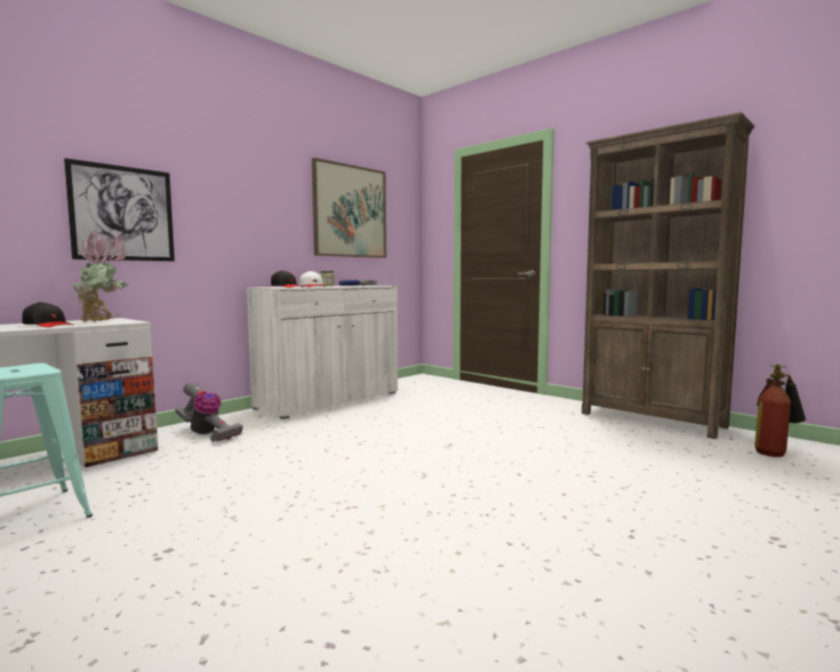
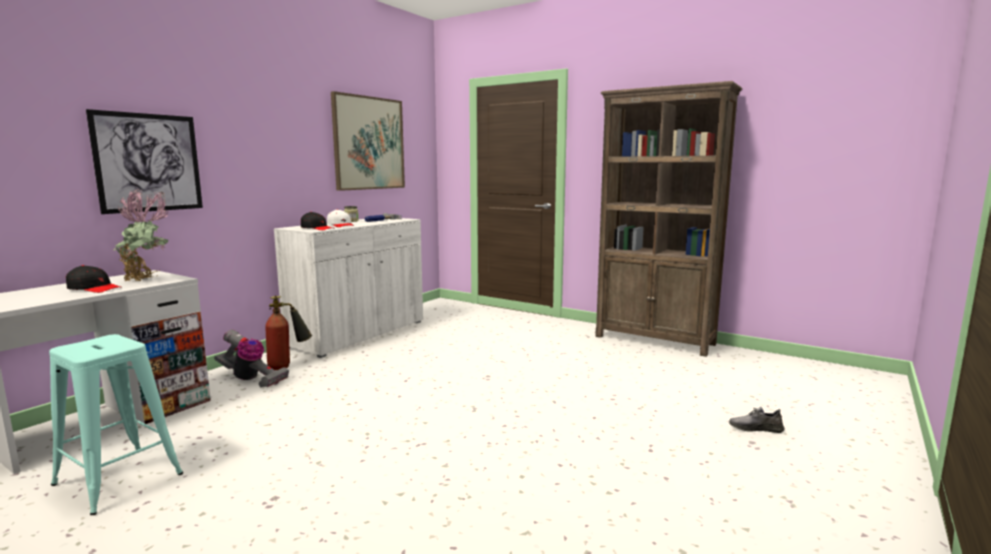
camera: 10 degrees left, 5 degrees up
fire extinguisher [755,364,806,457] -> fire extinguisher moved to [265,296,312,370]
none -> grey shoe [729,407,785,433]

